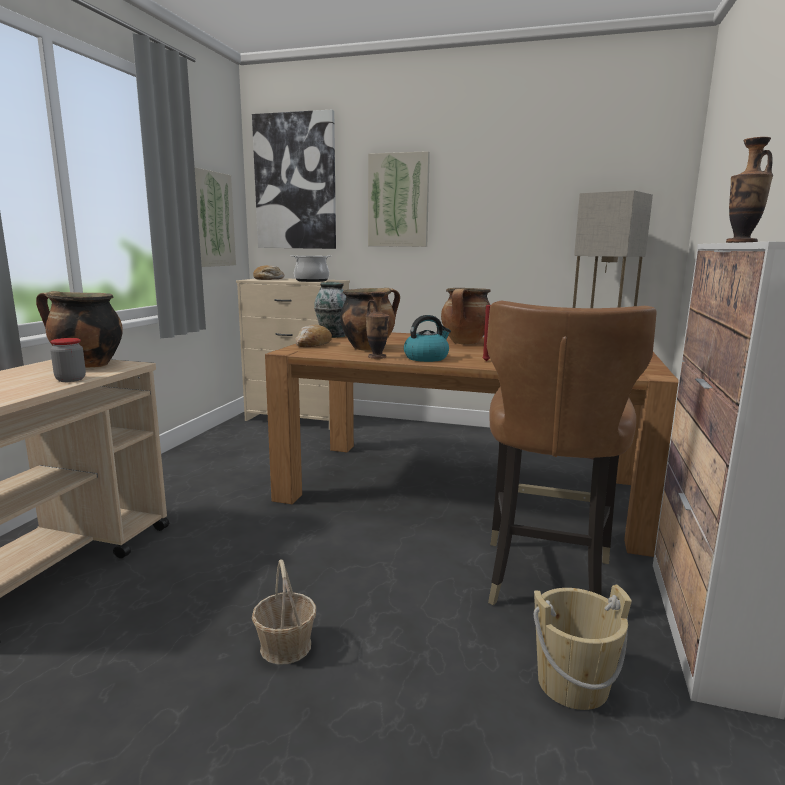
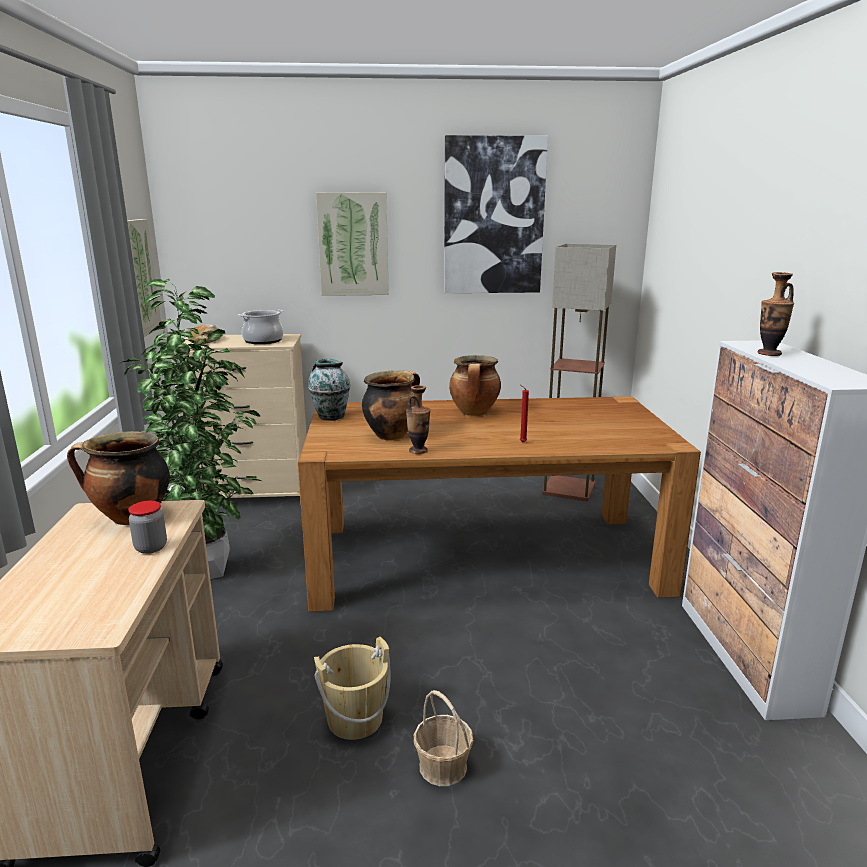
camera: 20 degrees left, 5 degrees up
picture [252,110,336,249] -> picture moved to [444,135,548,293]
bread [295,325,332,347] -> none
kettle [404,315,451,362] -> none
brown chair [487,301,657,605] -> none
beige bucket [534,585,632,710] -> beige bucket moved to [314,637,391,740]
none -> potted plant [119,279,263,579]

